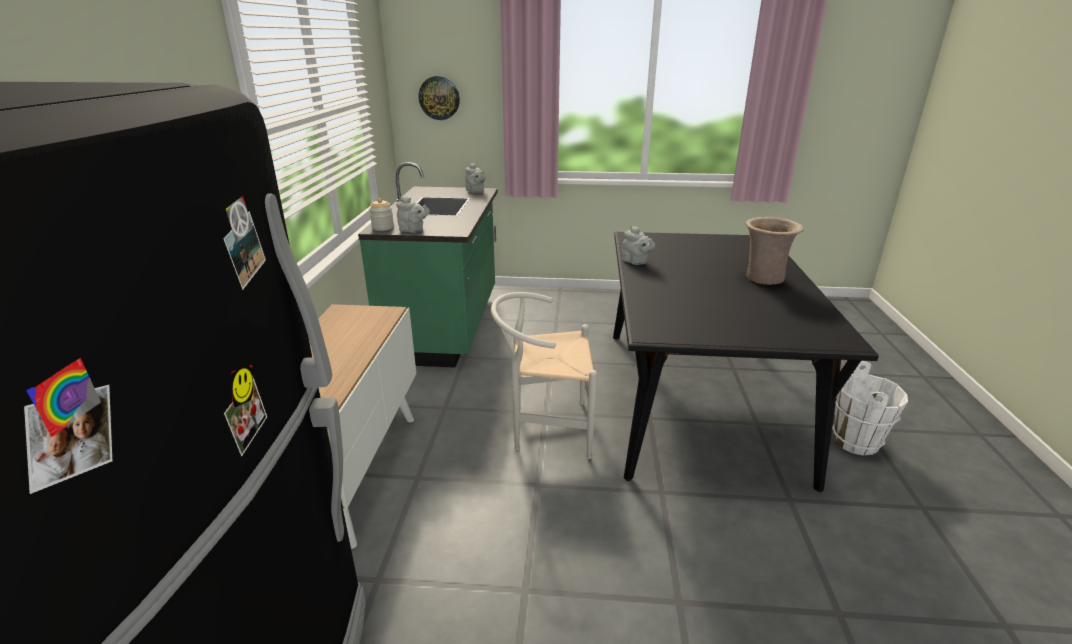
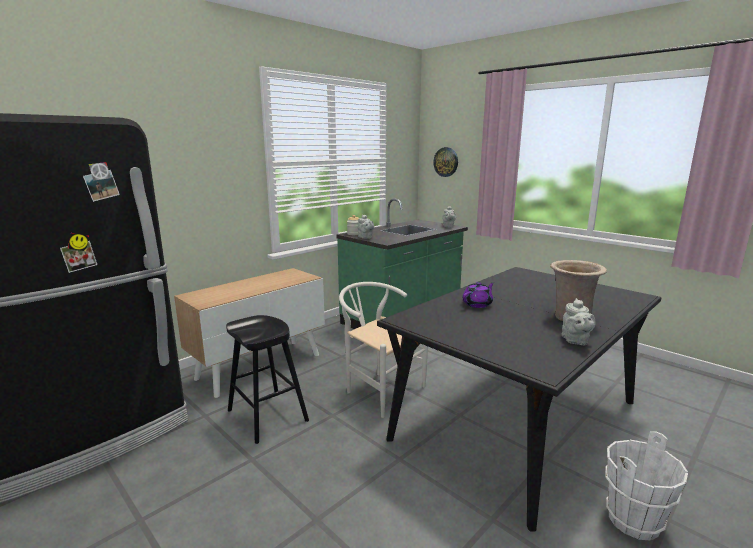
camera: 40 degrees right, 10 degrees down
grey teapot [622,225,655,265] -> grey teapot moved to [561,298,596,345]
none -> black stool [226,315,309,444]
none -> purple teapot [463,282,494,308]

